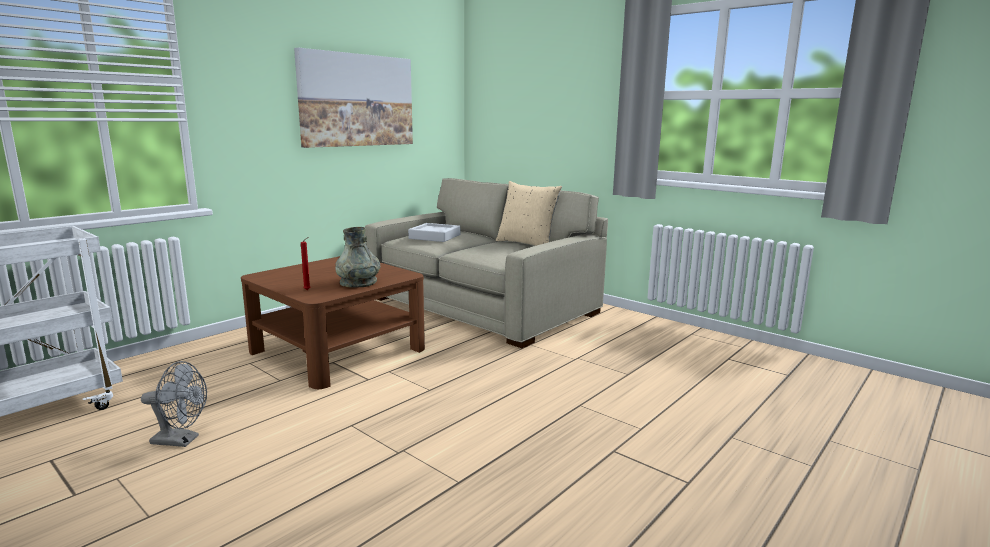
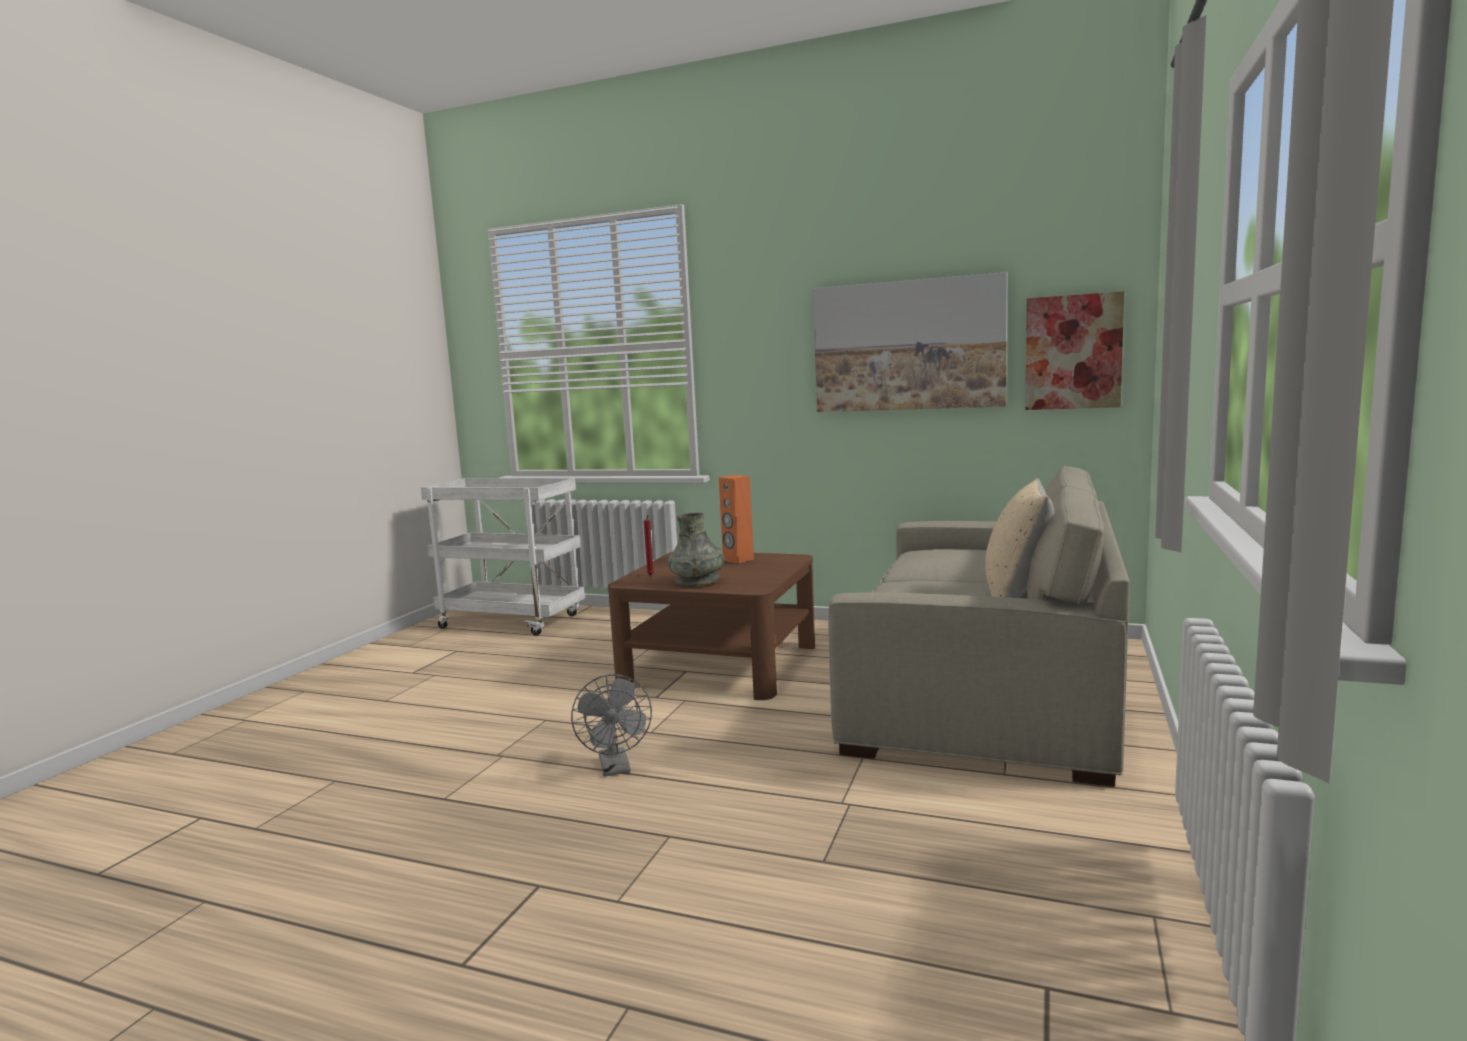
camera: 70 degrees right, 5 degrees down
grey fan [141,361,207,447] -> grey fan moved to [571,674,652,777]
grey tray [408,223,460,242] -> none
none -> orange speaker [719,475,754,564]
none -> picture [1025,291,1124,410]

